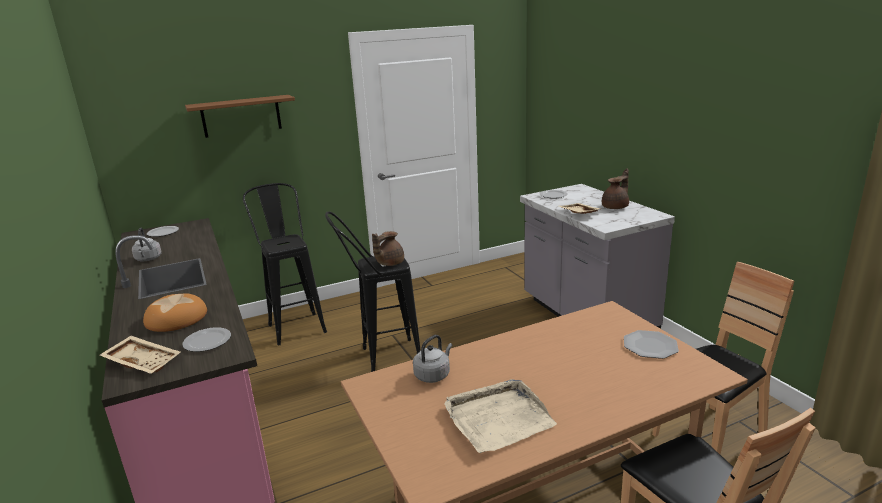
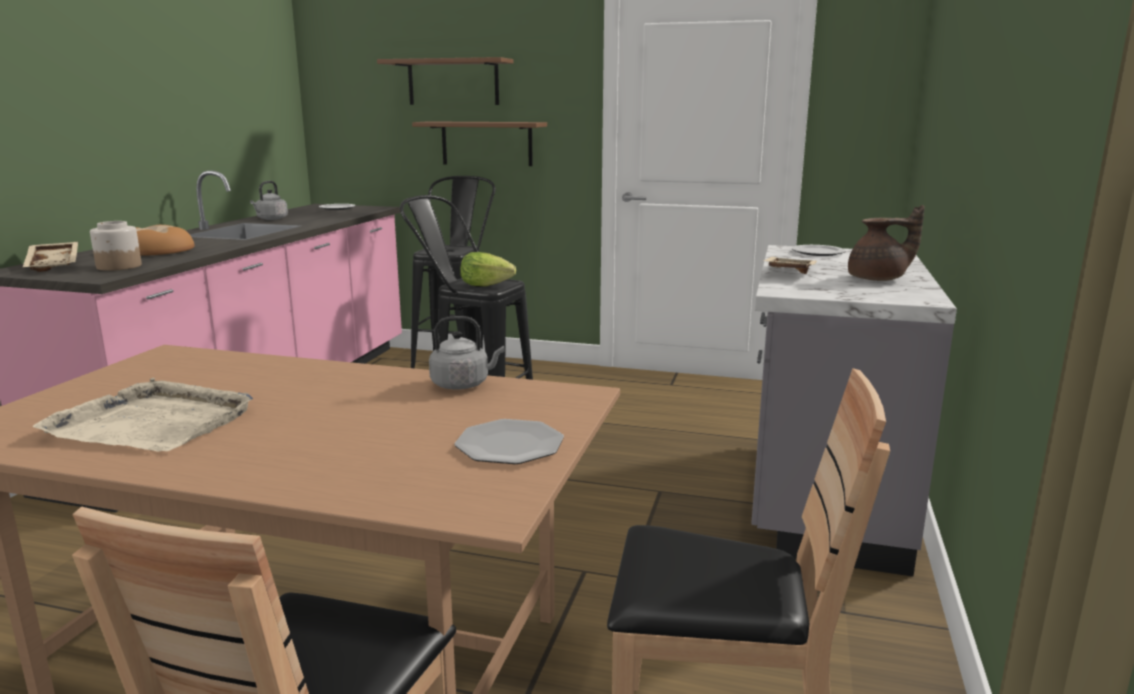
camera: 40 degrees right, 5 degrees down
plate [182,327,231,352] -> jar [90,221,142,271]
brown teapot [372,231,404,266] -> lettuce [460,252,516,286]
grey kettle [413,335,452,383] -> grey kettle moved to [429,316,504,389]
none -> brown shelf [412,121,547,166]

